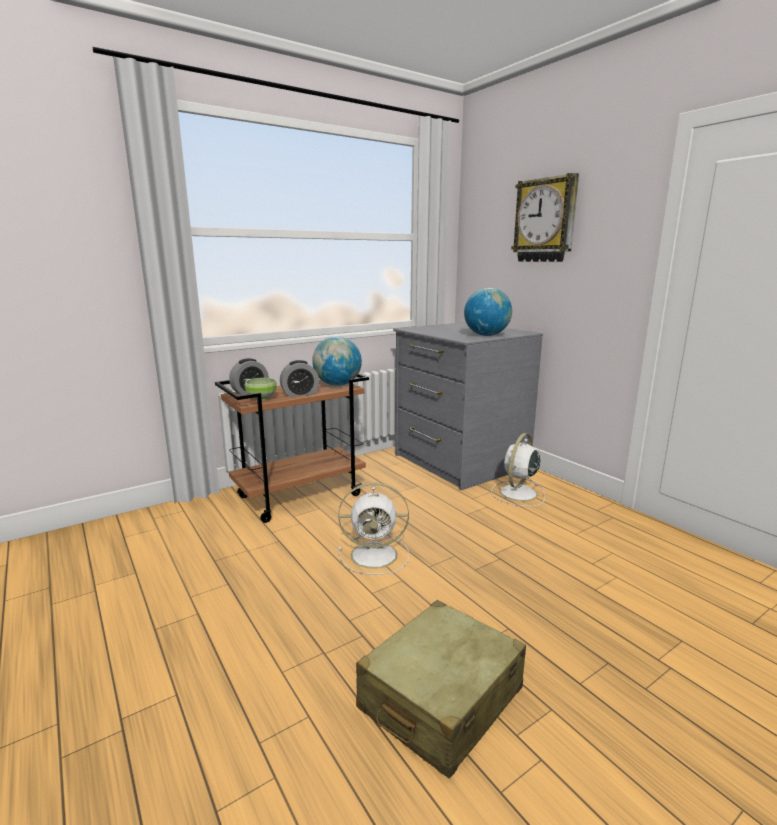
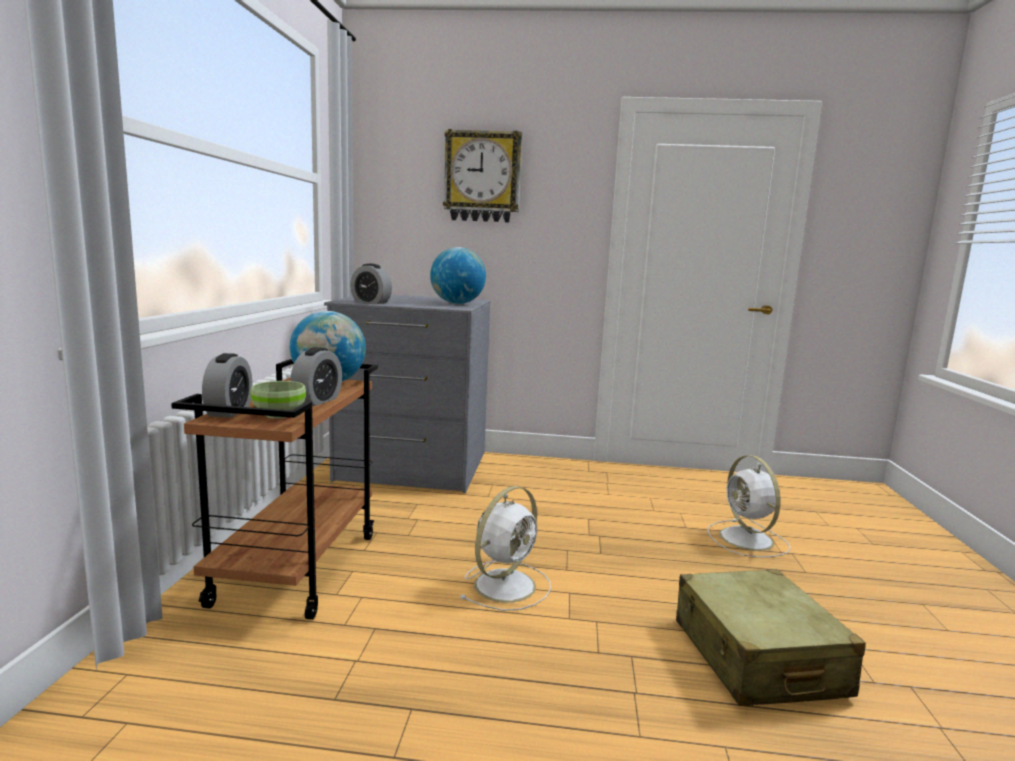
camera: 50 degrees left, 5 degrees down
white fan [491,433,545,507] -> white fan moved to [707,455,790,557]
none -> alarm clock [350,264,392,304]

